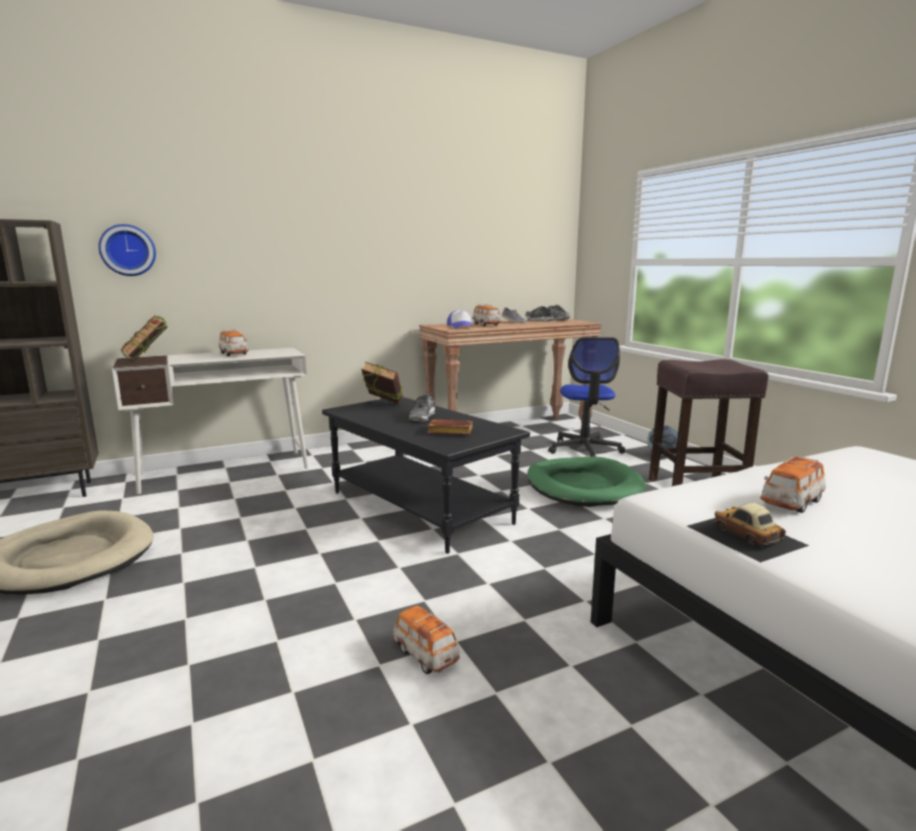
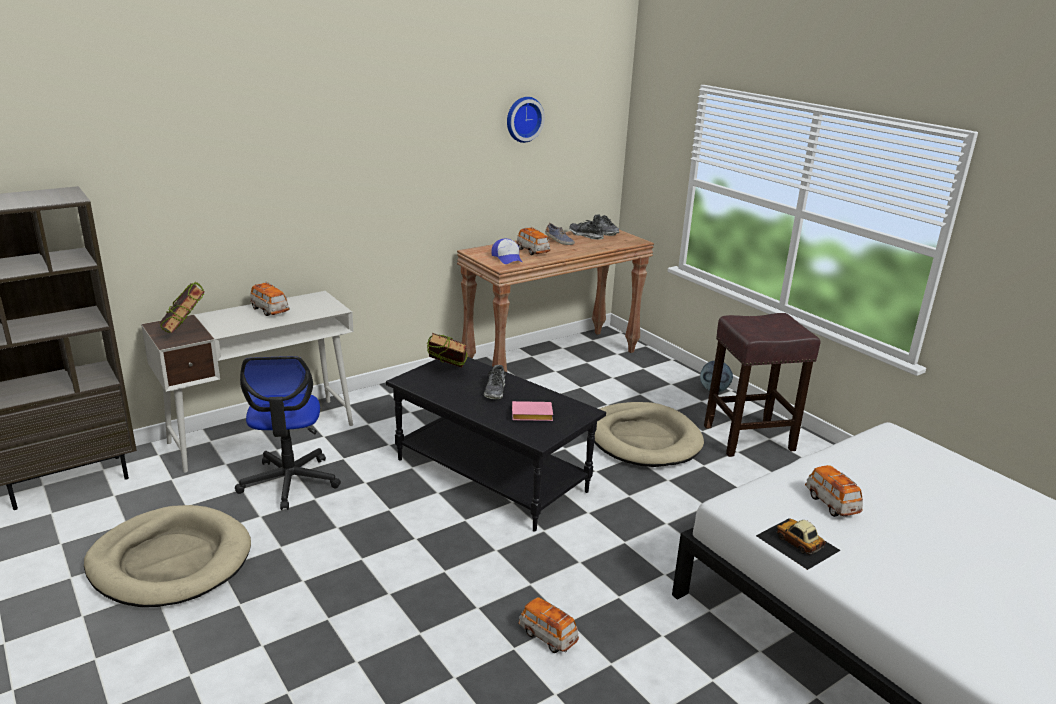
camera: 10 degrees left, 10 degrees up
wall clock [98,224,156,276] -> wall clock moved to [507,97,545,143]
brown book [428,419,473,435] -> pink book [512,401,553,421]
green dog bed [527,457,646,507] -> beige dog bed [594,402,704,467]
office chair [548,337,625,457] -> office chair moved to [235,356,341,510]
toy car [760,455,825,513] -> toy car turned 120 degrees clockwise [805,465,863,517]

